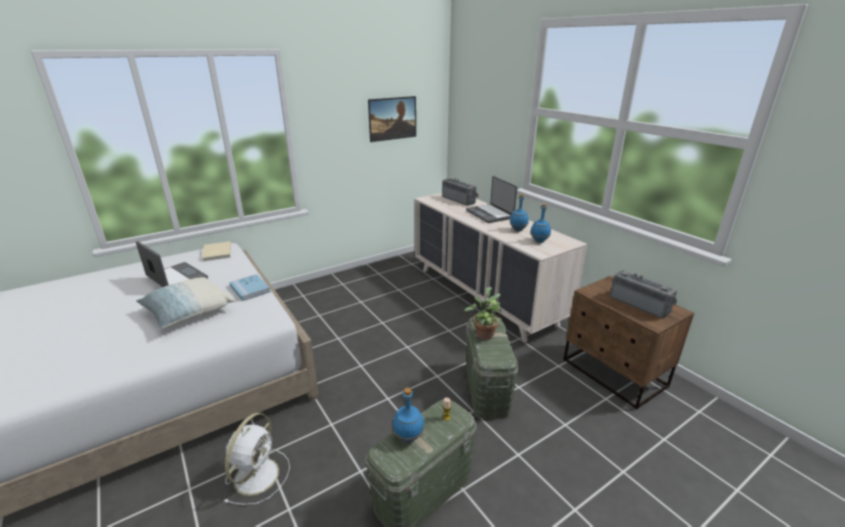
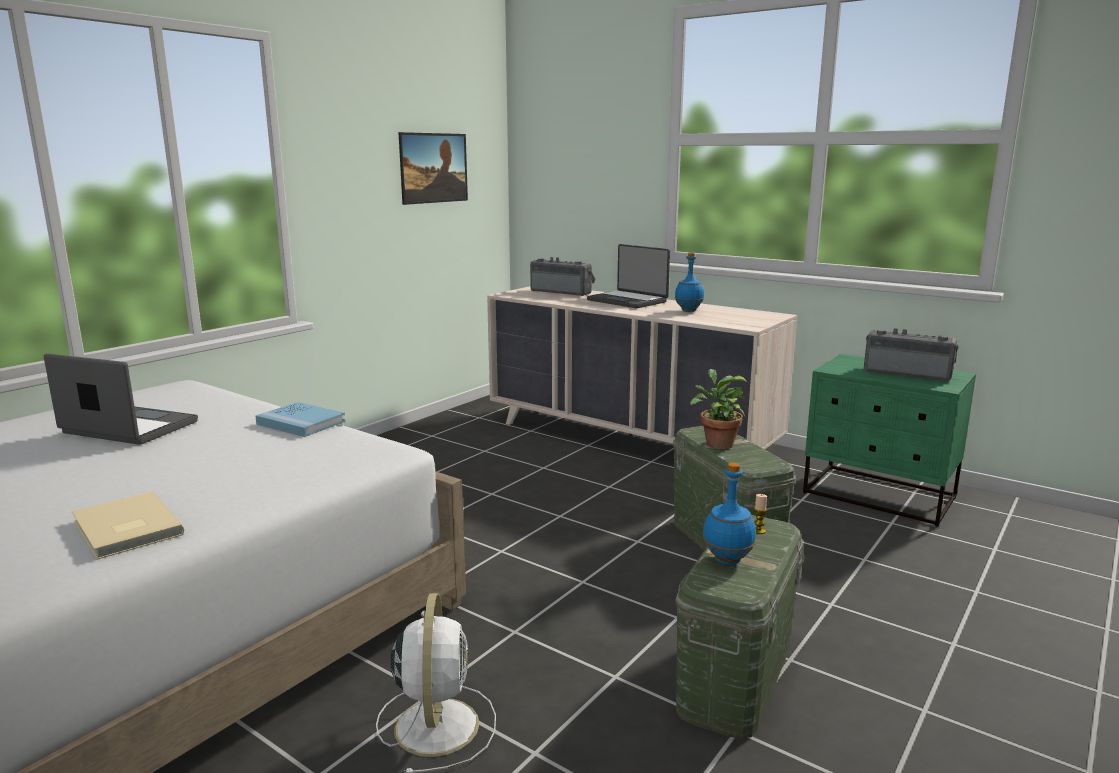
camera: 20 degrees left, 10 degrees down
pillow [136,277,236,329] -> none
beige book [202,241,231,261] -> beige book moved to [72,491,184,560]
blue bottle [530,204,551,243] -> none
brown nightstand [563,276,694,410] -> green nightstand [803,354,976,527]

